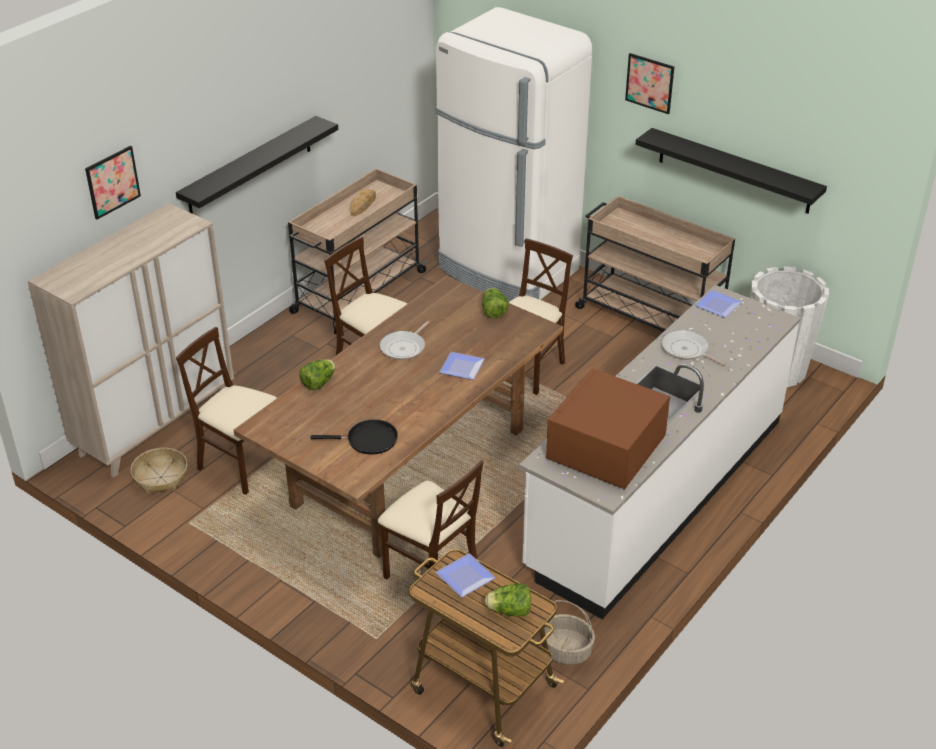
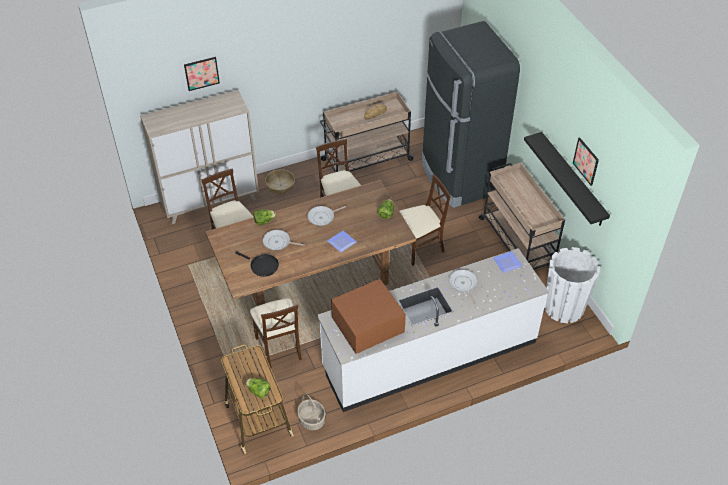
camera: 30 degrees right, 10 degrees up
basket [130,448,188,494] -> basket moved to [265,169,295,195]
black shelf [176,116,338,214] -> none
white fridge [436,7,592,302] -> black fridge [422,21,520,208]
plate [436,553,496,598] -> none
picture [625,53,674,114] -> picture moved to [573,137,599,186]
none -> frying pan [263,230,305,250]

